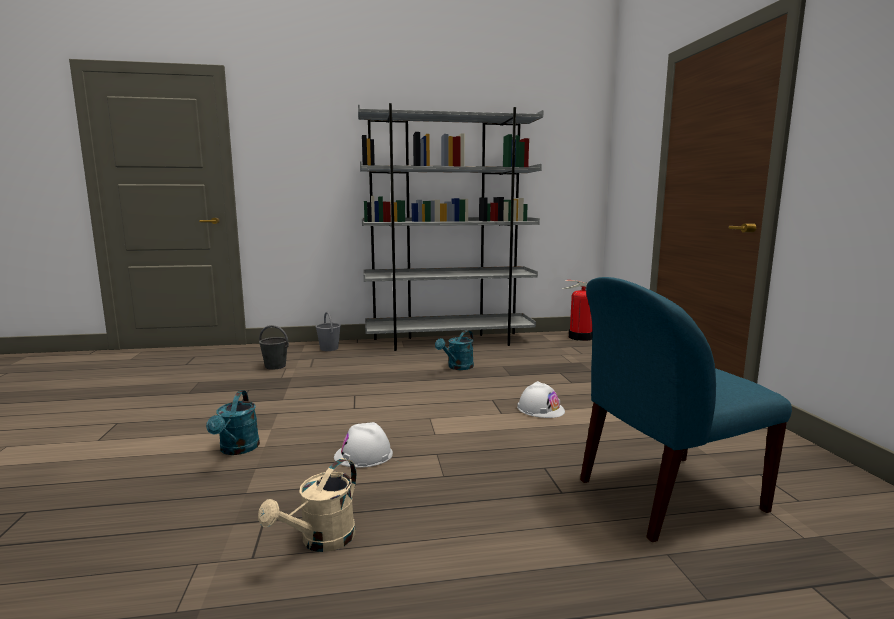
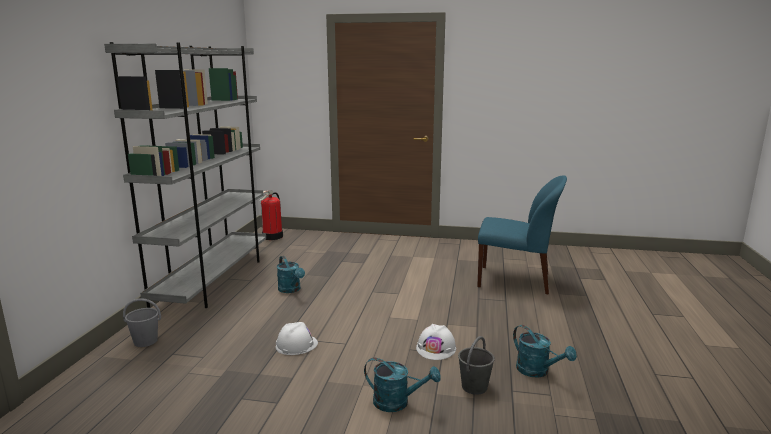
camera: 70 degrees left, 5 degrees up
beige watering can [258,458,357,552] -> turquoise watering can [513,325,577,378]
grey bucket [259,325,289,370] -> grey bucket moved to [458,336,495,395]
white hard hat [517,381,565,418] -> white hard hat moved to [276,322,318,355]
blue chair [580,277,792,542] -> blue chair turned 75 degrees counterclockwise [477,175,567,295]

